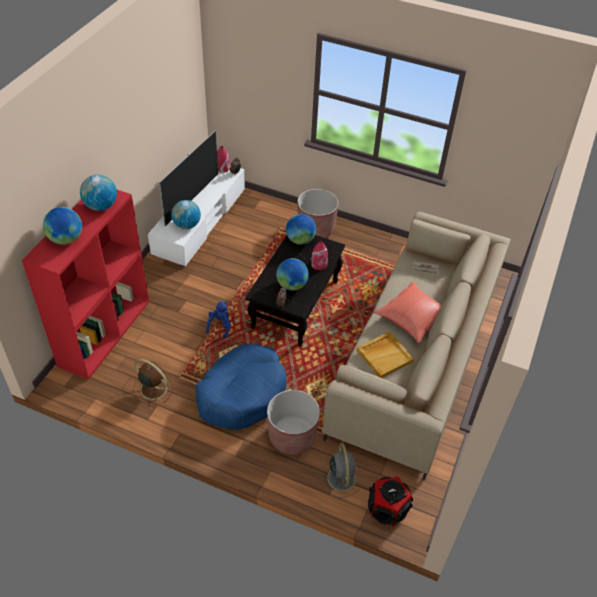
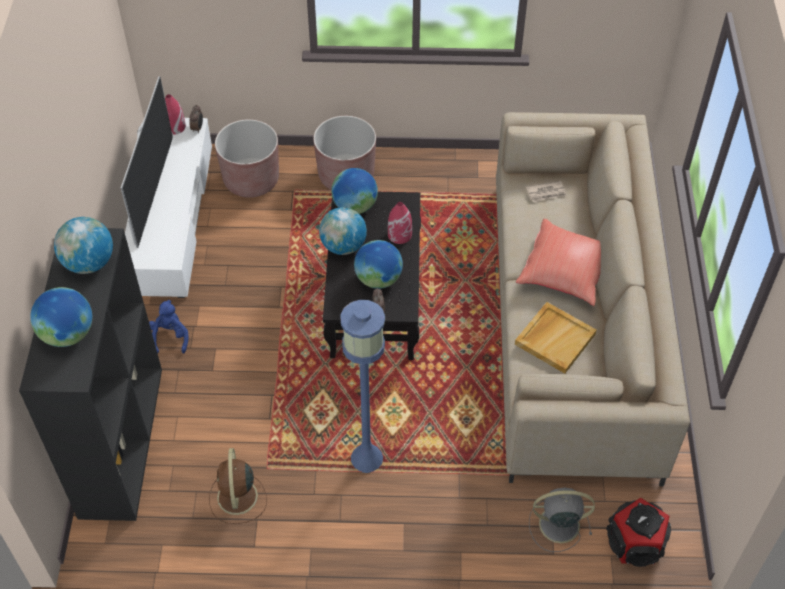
camera: 20 degrees left, 5 degrees up
red bookcase [22,190,149,380] -> black bookcase [19,228,162,521]
brown fan [133,359,173,403] -> brown fan turned 105 degrees counterclockwise [209,448,267,524]
globe [171,200,201,229] -> globe moved to [319,207,367,255]
blue dog bed [196,344,287,430] -> blue floor lamp [340,300,385,473]
blue plush toy [206,301,231,339] -> blue plush toy moved to [149,300,189,353]
brown planter [267,390,320,455] -> brown planter moved to [215,119,279,198]
grey fan [320,443,362,499] -> grey fan turned 60 degrees counterclockwise [529,488,595,552]

